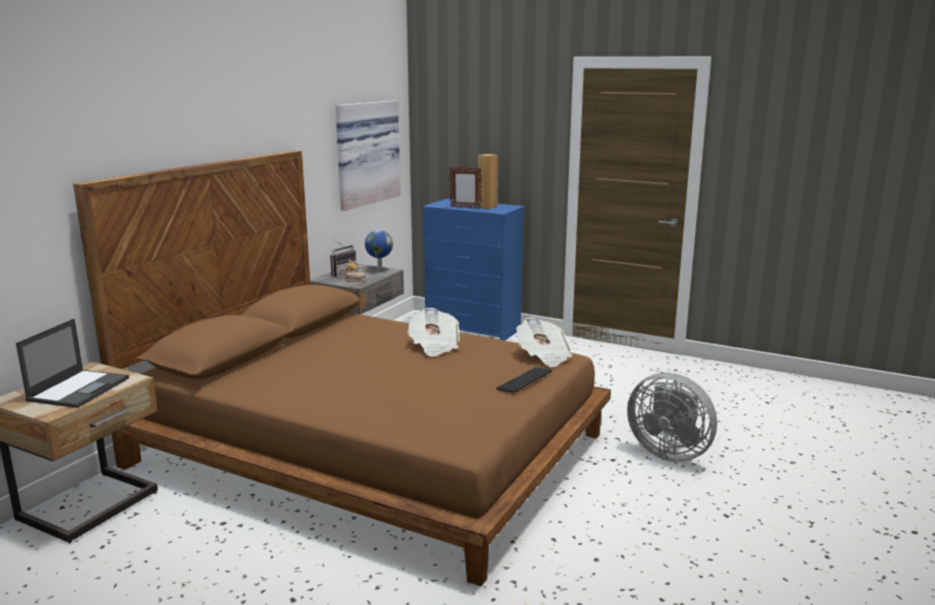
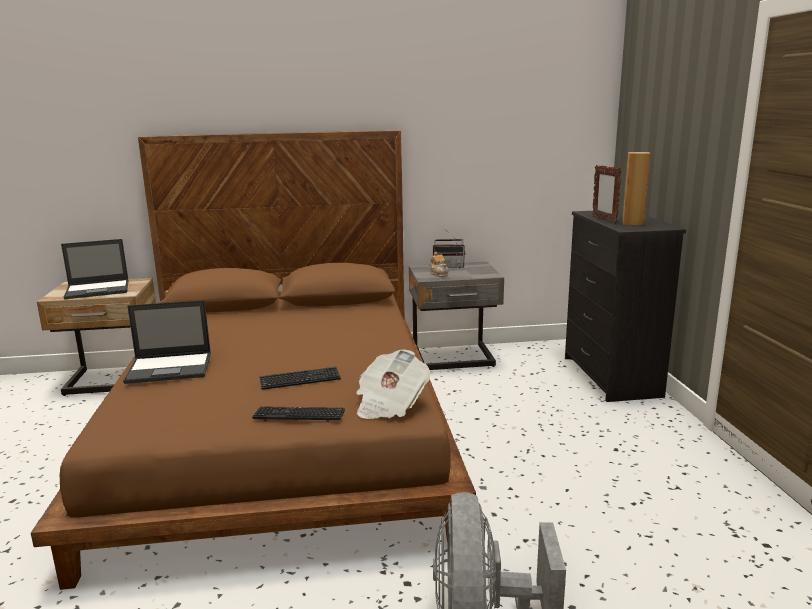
camera: 55 degrees right, 0 degrees up
picture [336,100,401,211] -> none
globe [365,230,393,271] -> none
newspaper [408,308,460,357] -> none
blue dresser [422,199,525,340] -> black dresser [565,209,686,402]
none -> laptop [123,300,211,384]
none -> keyboard [260,367,341,390]

